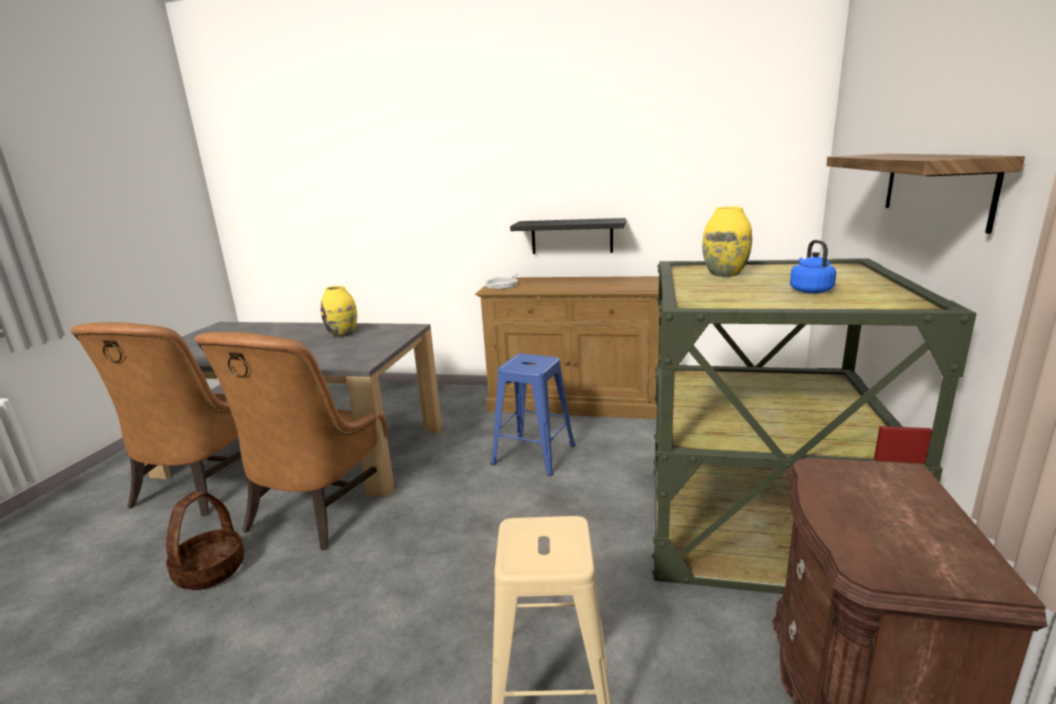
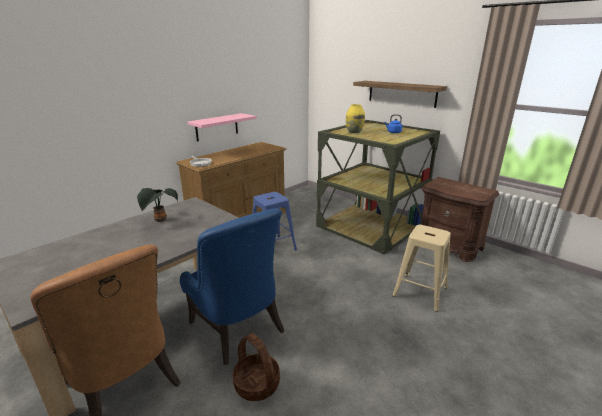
camera: 60 degrees left, 5 degrees up
brown chair [195,332,395,550] -> blue chair [180,209,285,365]
yellow vase [320,286,357,337] -> potted plant [137,188,178,222]
black shelf [510,218,626,254] -> pink shelf [188,113,257,141]

